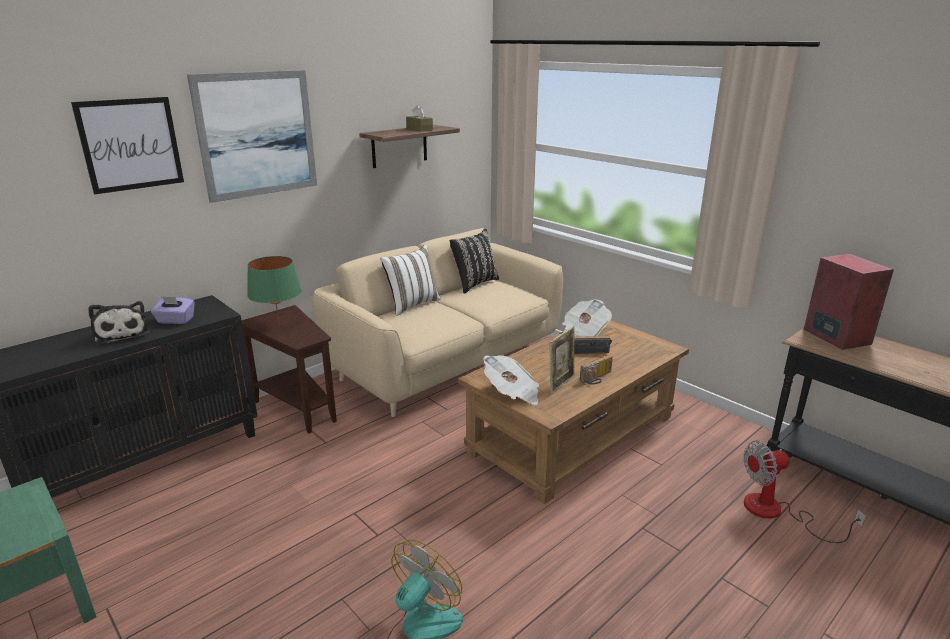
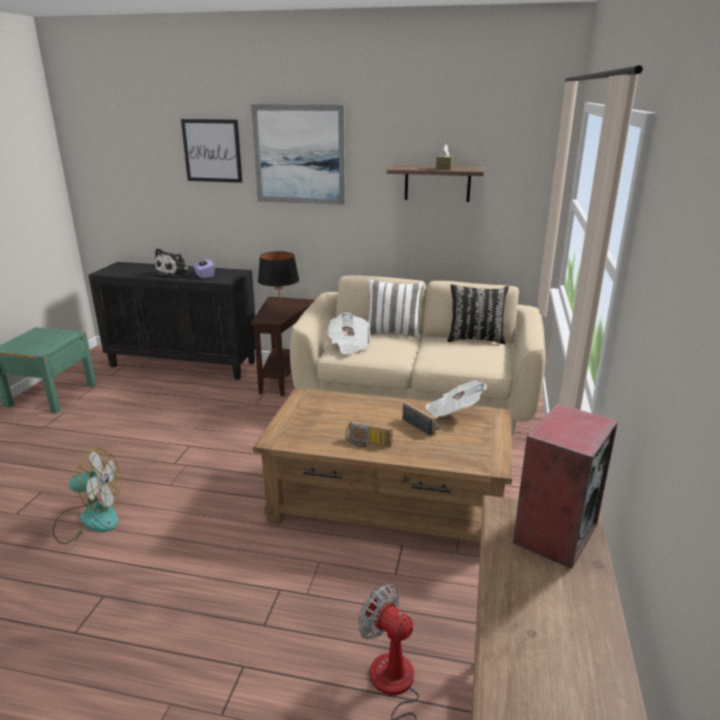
camera: 55 degrees right, 0 degrees up
green table lamp [247,256,301,324] -> black table lamp [258,251,299,303]
newspaper [483,355,539,405] -> newspaper moved to [327,313,370,355]
picture frame [549,326,575,394] -> none

